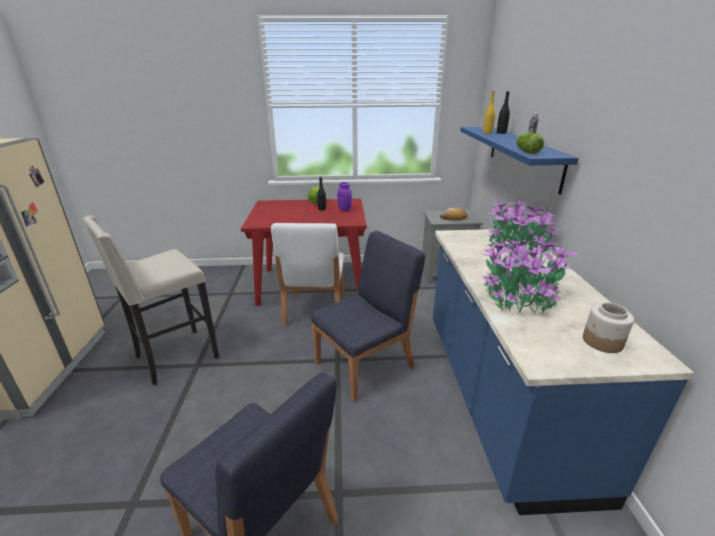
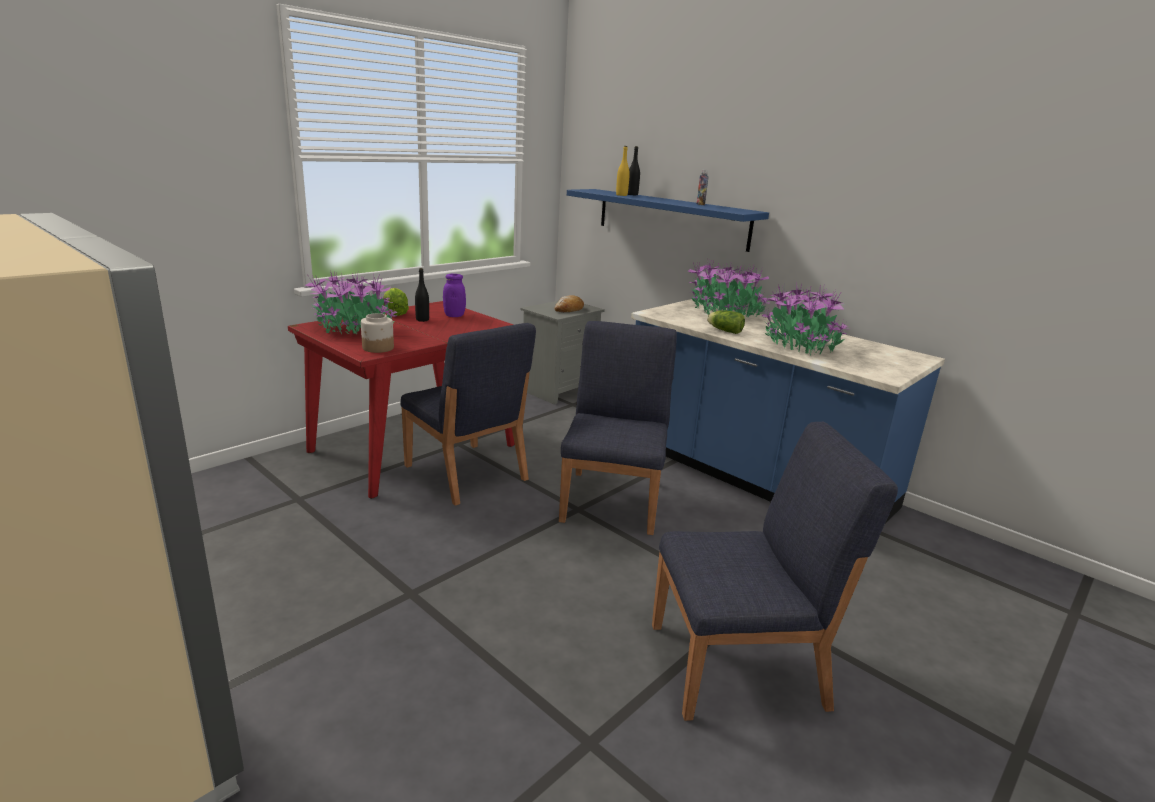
camera: 45 degrees left, 5 degrees down
beige stool [83,216,219,385] -> none
white chair [271,223,344,327] -> blue chair [400,323,536,506]
lettuce [516,133,544,154] -> lettuce moved to [707,310,745,334]
jar [583,303,634,353] -> jar moved to [361,313,394,353]
none -> potted plant [304,271,397,334]

